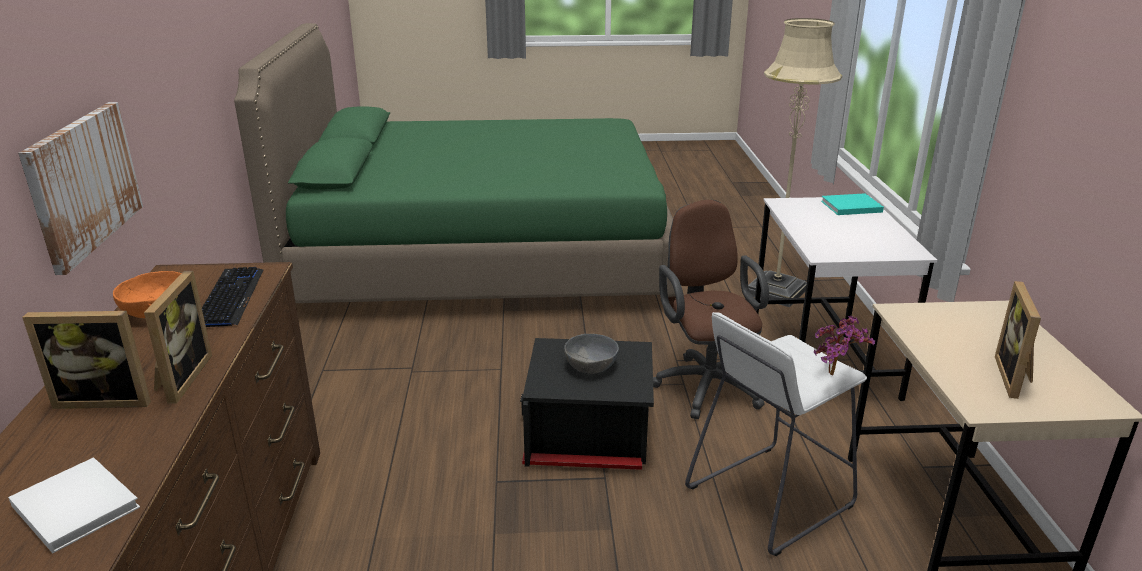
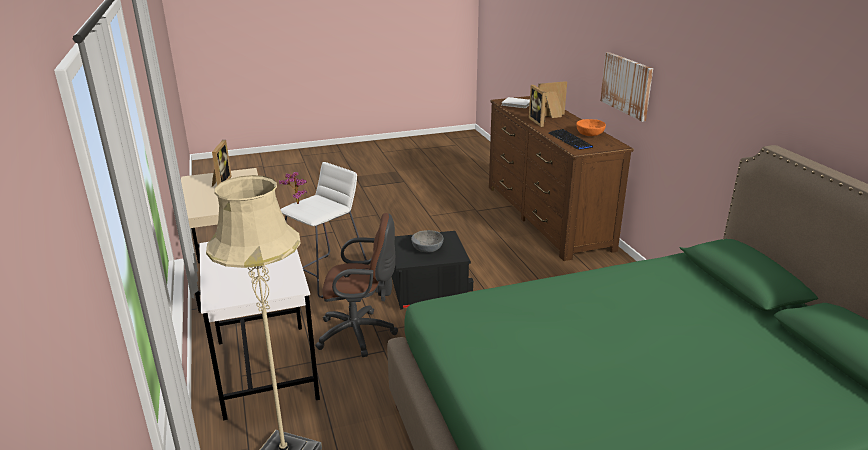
camera: 165 degrees right, 0 degrees up
brown office chair [653,200,769,419] -> brown office chair turned 60 degrees counterclockwise [315,213,398,357]
turquoise book [821,193,884,215] -> none

